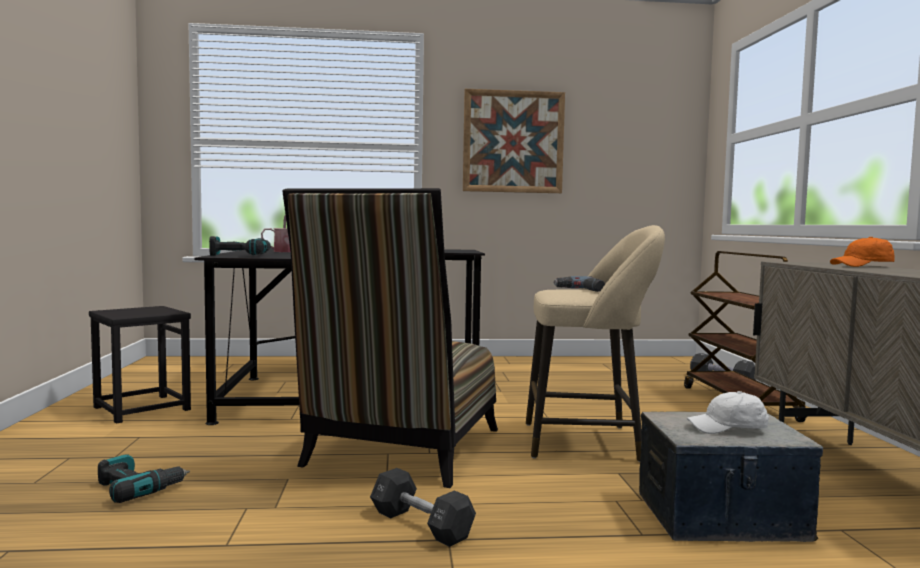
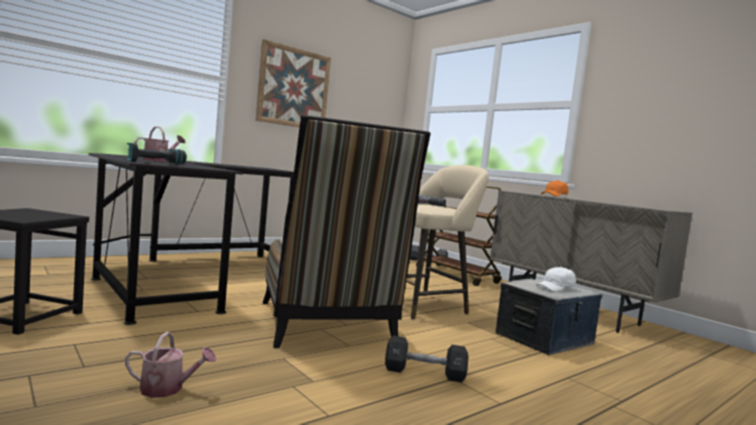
camera: 35 degrees left, 0 degrees up
power drill [98,454,190,503] -> watering can [125,332,216,398]

